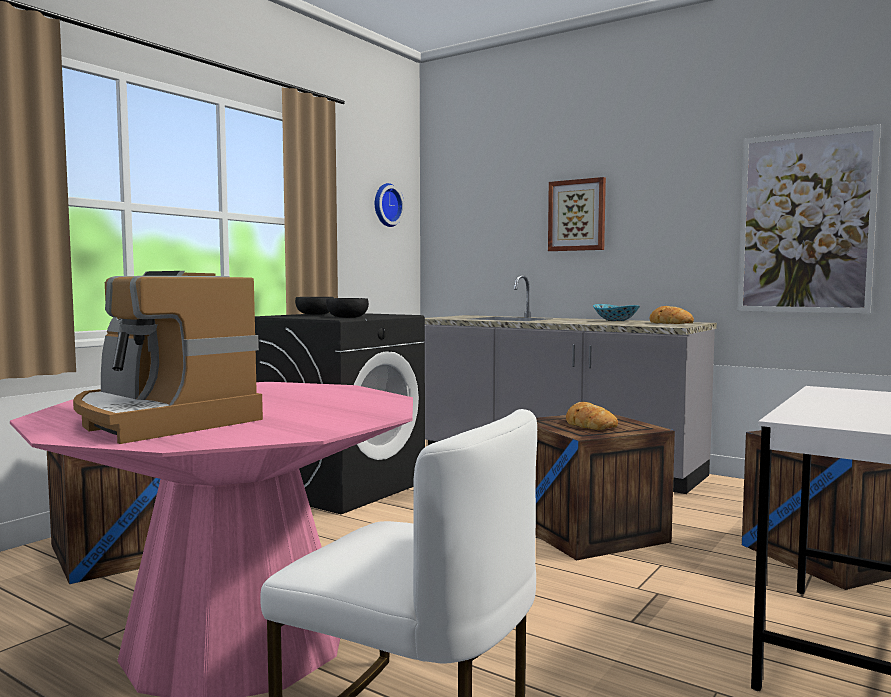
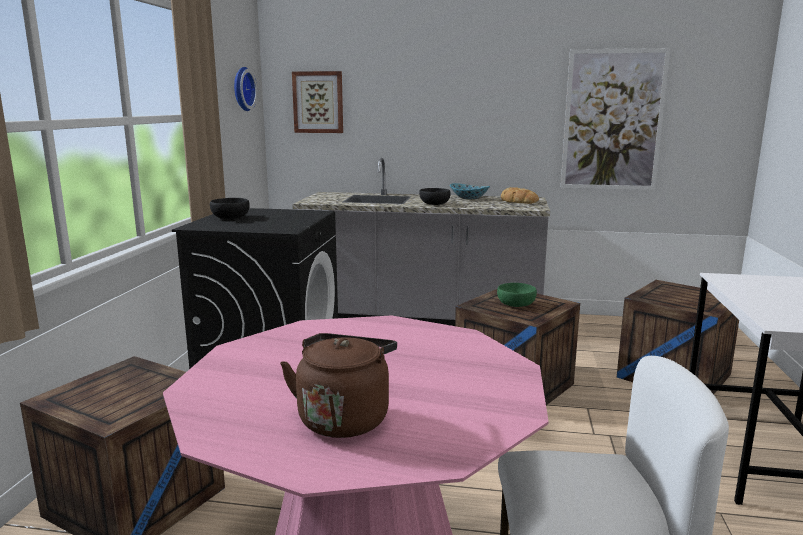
camera: 25 degrees left, 10 degrees up
coffee machine [73,271,263,444] -> brown kettle [280,333,397,438]
black bowl [326,298,369,318] -> black bowl moved to [419,188,451,205]
picture [548,177,606,251] -> picture moved to [292,71,343,133]
bread [566,402,618,430] -> green bowl [497,283,537,307]

